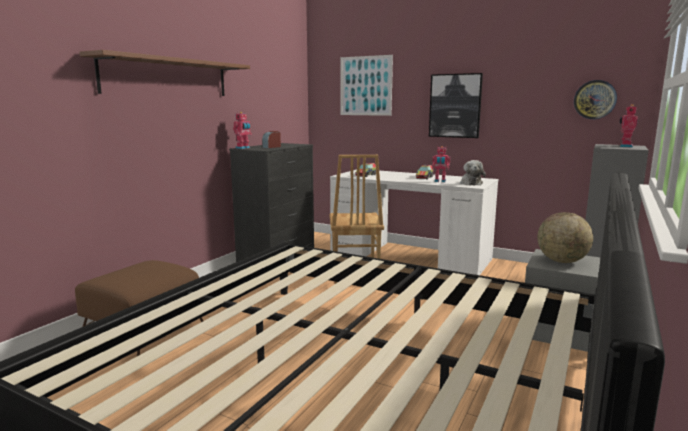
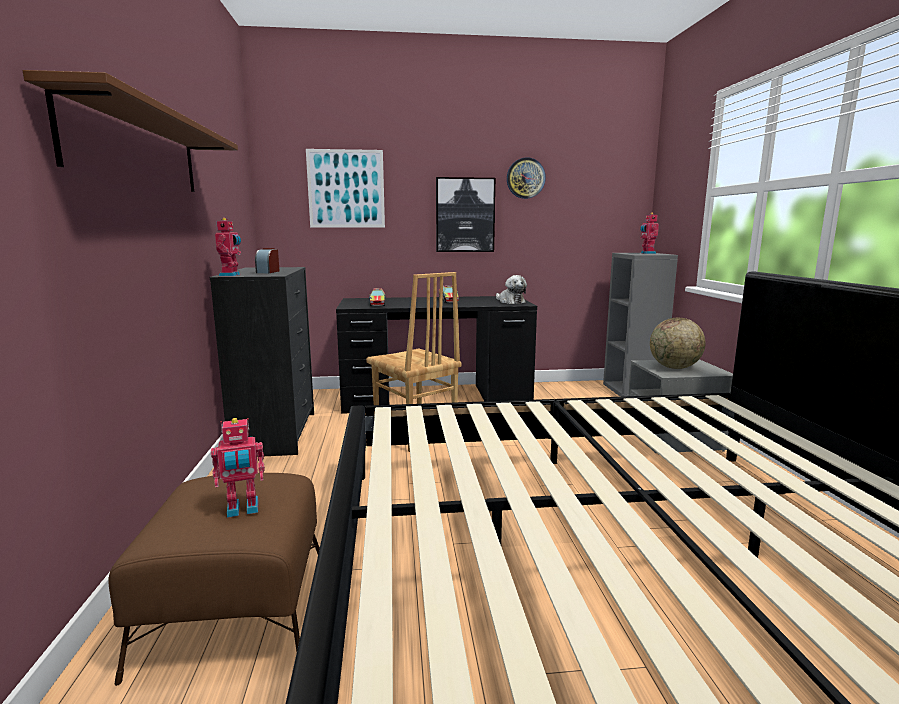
camera: 35 degrees left, 0 degrees up
white desk [330,170,498,275] -> black desk [336,296,537,414]
toy robot [432,146,450,182] -> toy robot moved to [211,418,265,518]
wall clock [574,80,617,119] -> wall clock moved to [507,157,546,199]

